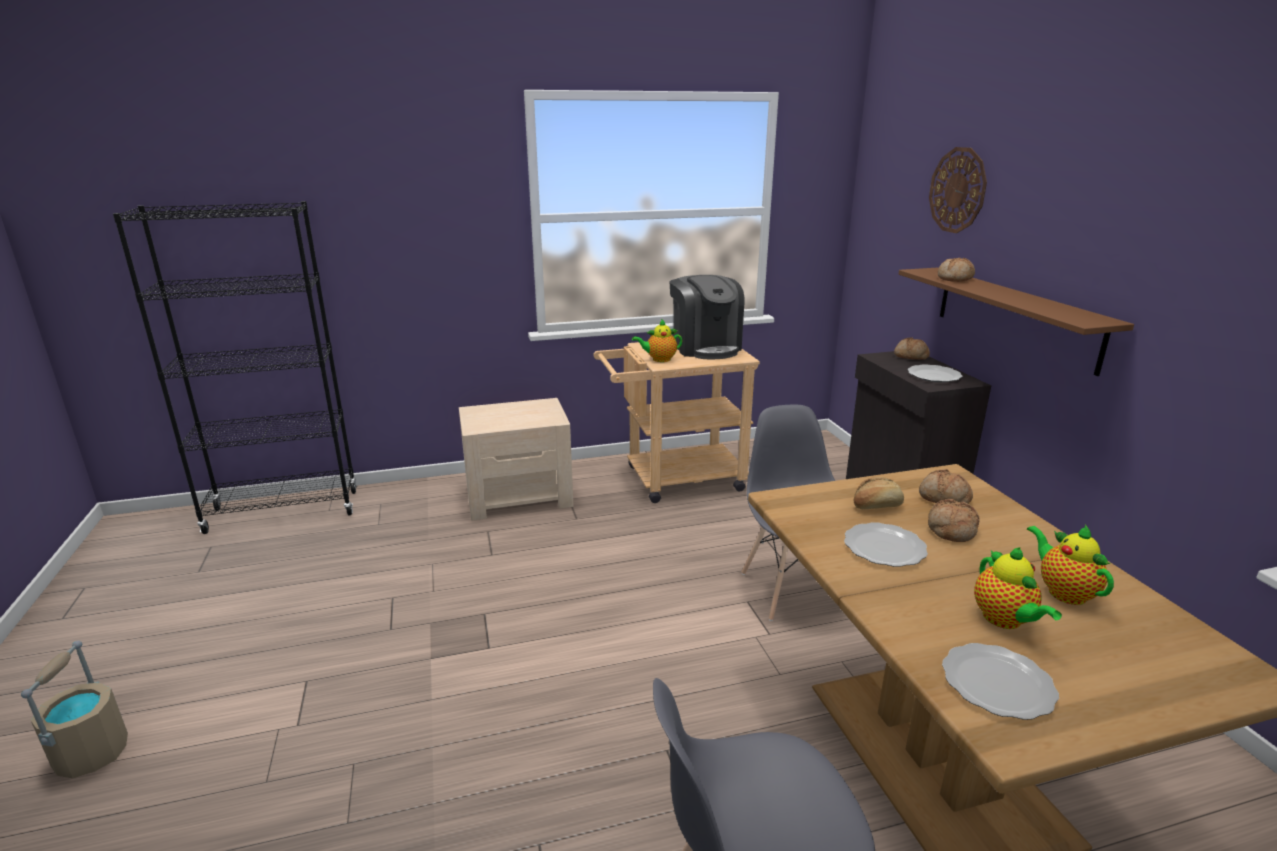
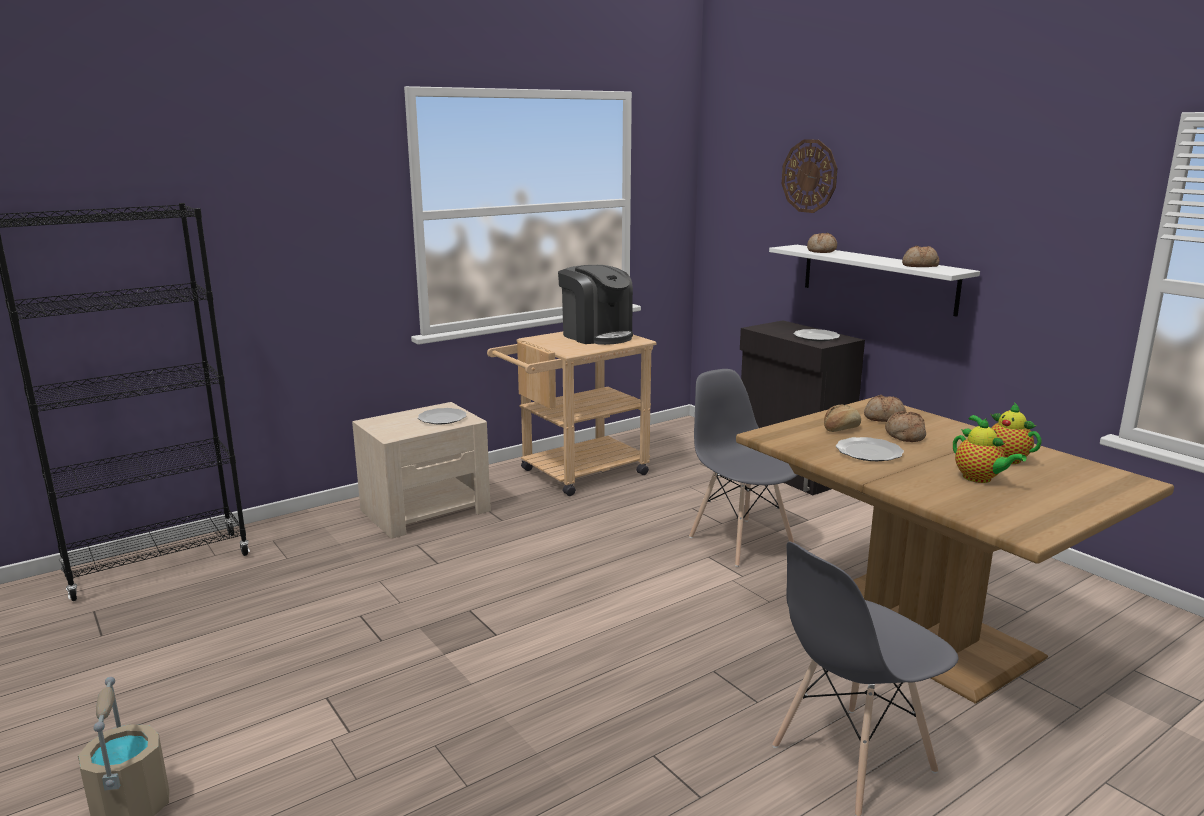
camera: 20 degrees left, 5 degrees down
teapot [632,319,682,362] -> none
bread [894,337,930,360] -> bread moved to [902,246,939,267]
brown shelf [899,268,1134,376] -> white shelf [769,245,980,317]
plate [942,643,1059,720] -> plate moved to [418,408,466,424]

